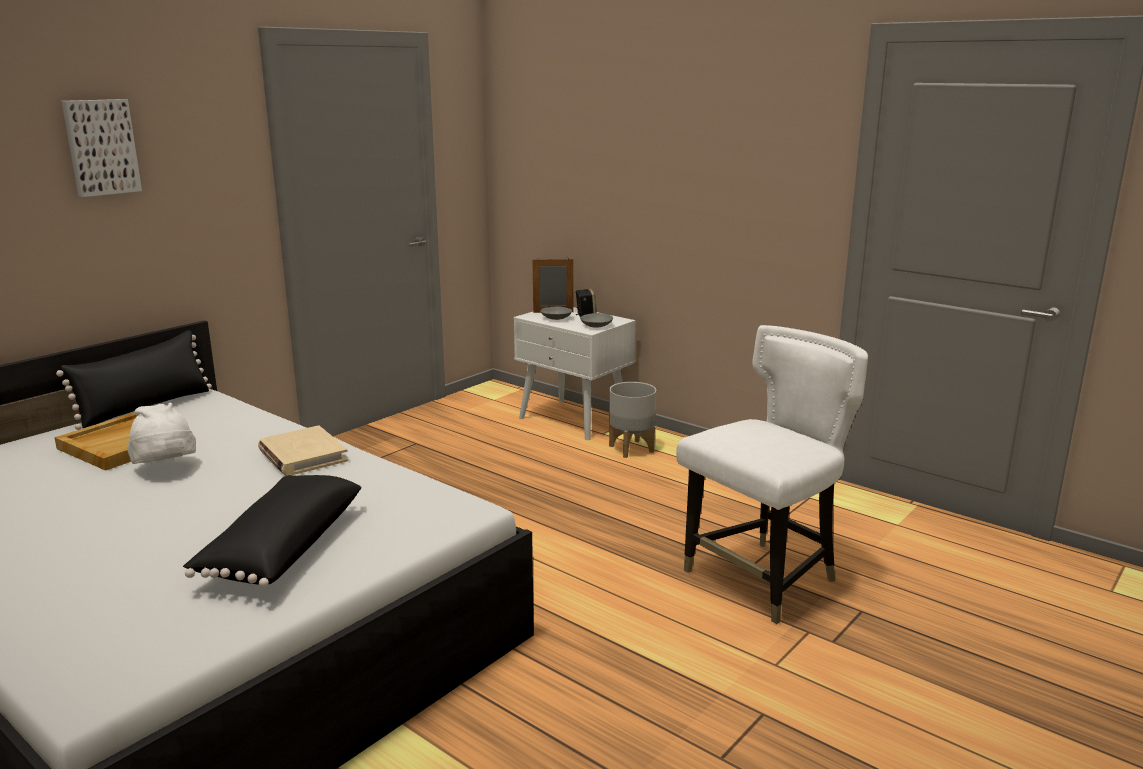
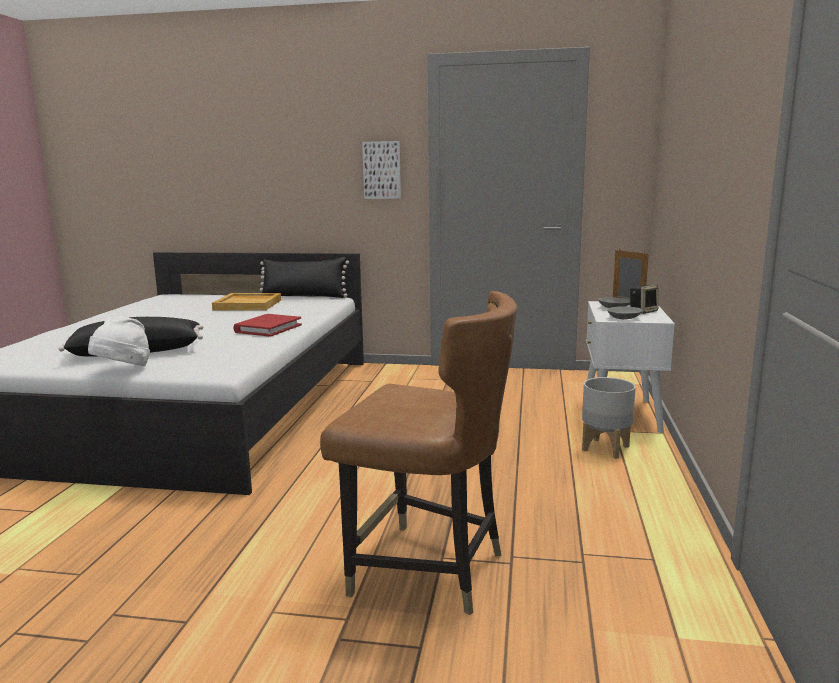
camera: 60 degrees right, 5 degrees down
picture [62,99,142,197] -> picture moved to [362,141,401,199]
white hat [127,403,196,464] -> white hat moved to [88,316,150,366]
beige book [258,425,348,476] -> red book [233,314,302,337]
white chair [676,325,868,624] -> brown chair [320,291,517,615]

